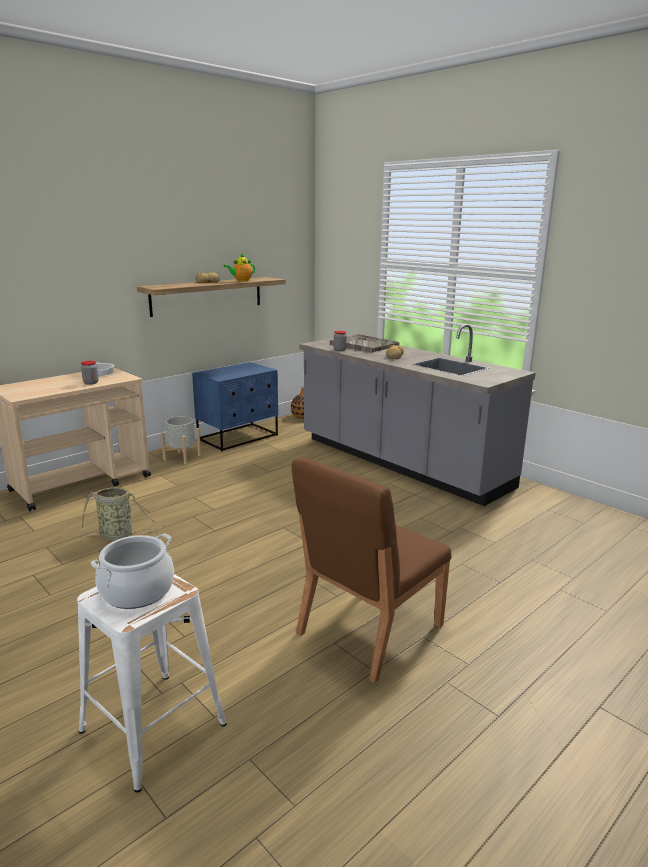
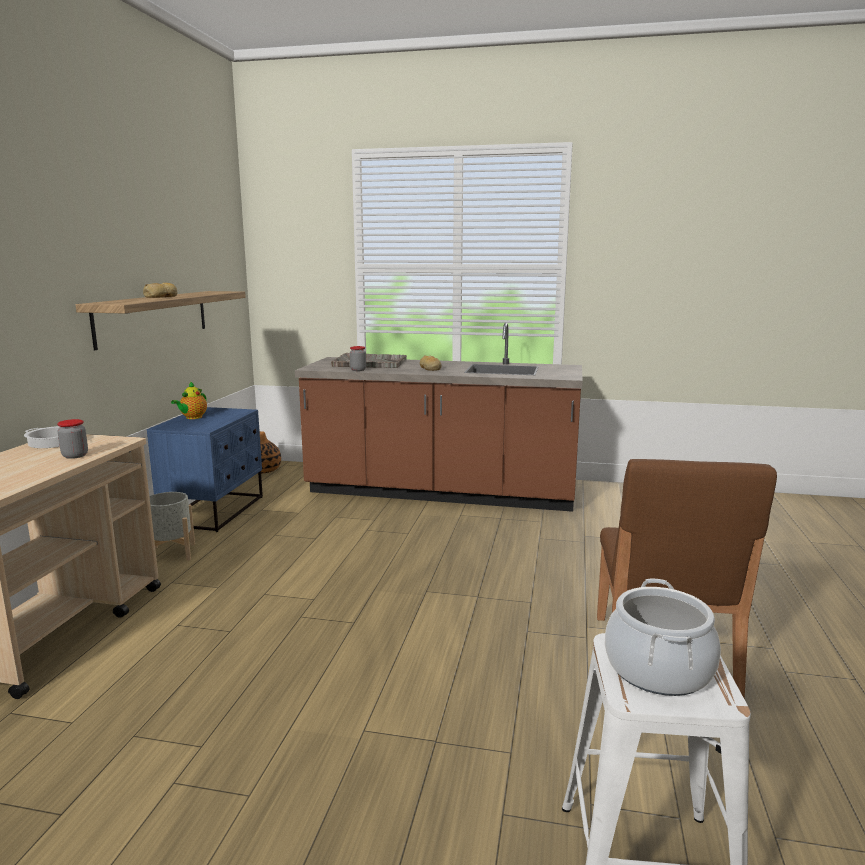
camera: 35 degrees left, 5 degrees down
basket [80,487,165,540] -> none
teapot [223,253,255,282] -> teapot moved to [171,381,207,419]
grey counter [300,324,536,506] -> brown counter [295,323,583,512]

